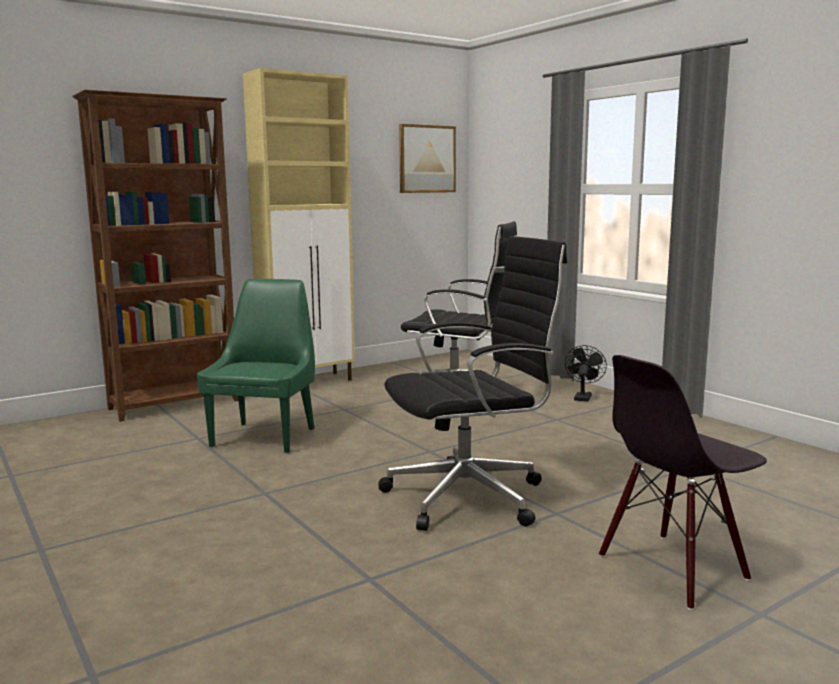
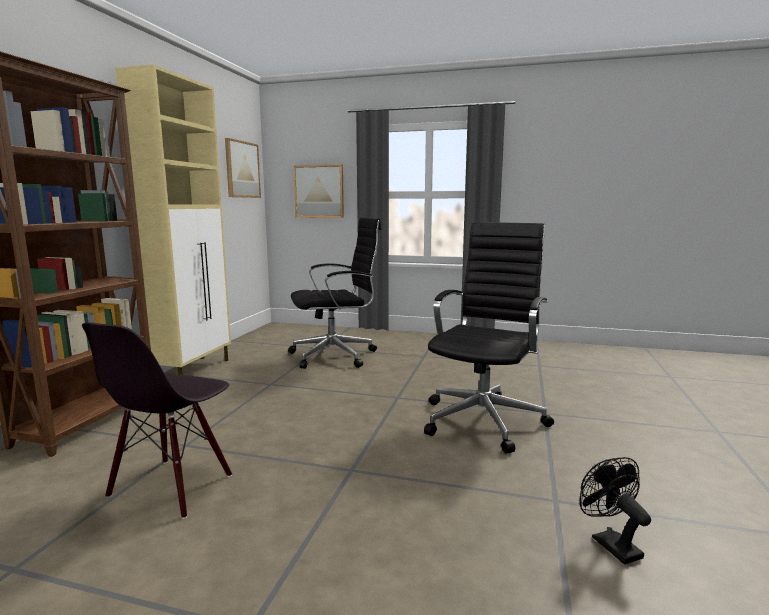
camera: 40 degrees left, 0 degrees up
green chair [197,279,315,453] -> none
black fan [565,345,607,402] -> black fan moved to [579,457,651,564]
black chair [599,355,767,610] -> black chair moved to [82,322,232,519]
none -> picture [293,164,344,218]

